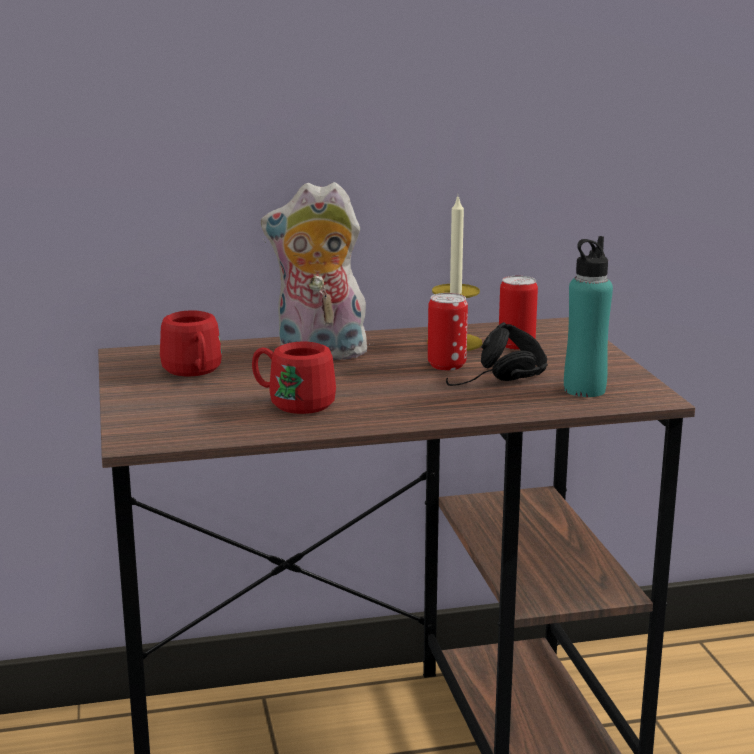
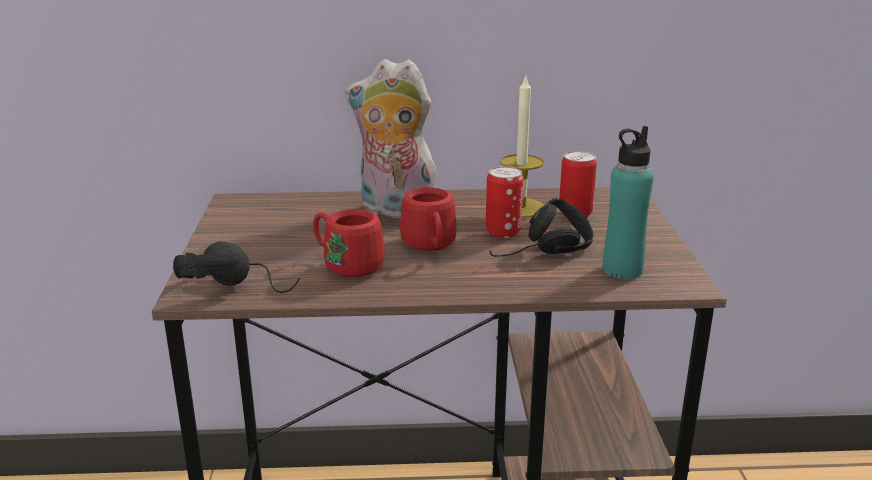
camera: 10 degrees right, 5 degrees up
red mug [160,311,222,376] -> red mug moved to [400,187,457,251]
none -> black headphones [173,242,300,293]

